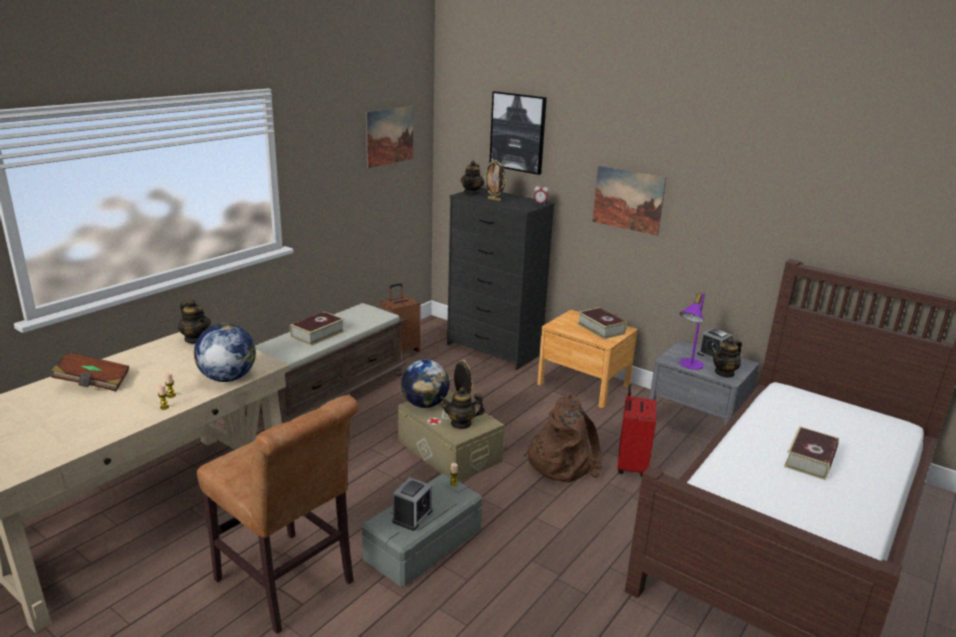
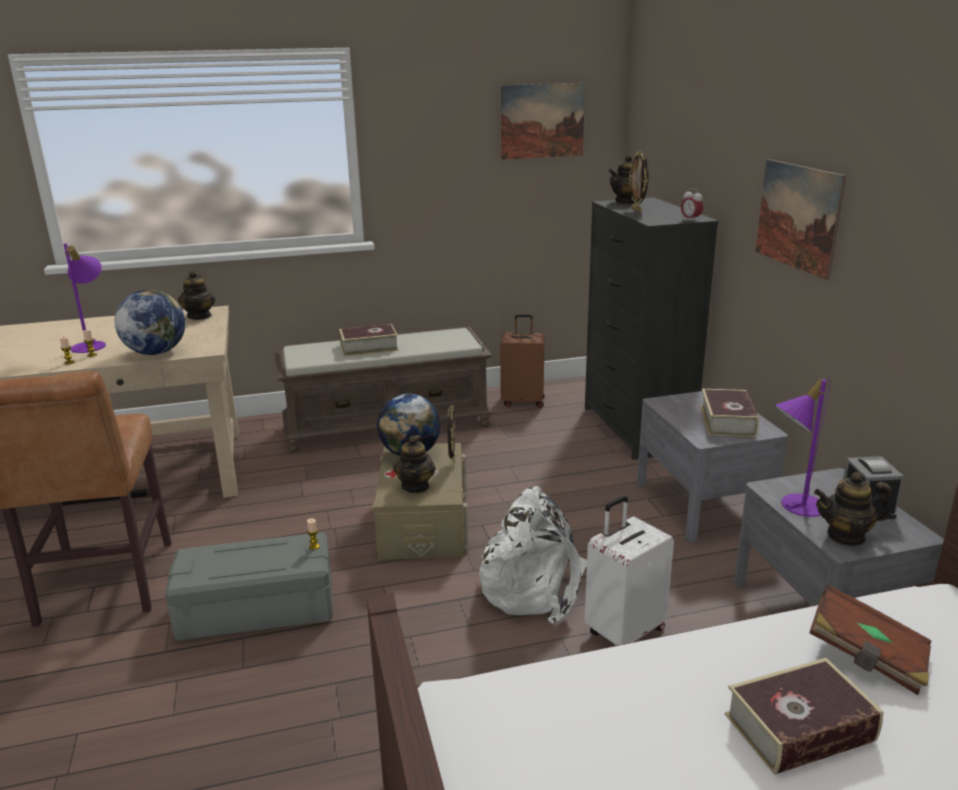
camera: 40 degrees right, 0 degrees up
brown book [51,352,129,391] -> brown book moved to [809,584,931,695]
alarm clock [392,477,433,531] -> none
teapot [439,387,485,429] -> teapot turned 120 degrees counterclockwise [393,435,435,493]
picture [489,91,547,175] -> none
brown backpack [524,395,602,482] -> white backpack [479,486,587,624]
brown nightstand [537,310,637,408] -> grey nightstand [637,391,788,543]
red suitcase [617,384,656,477] -> white suitcase [585,496,674,645]
none -> purple table lamp [64,243,106,353]

